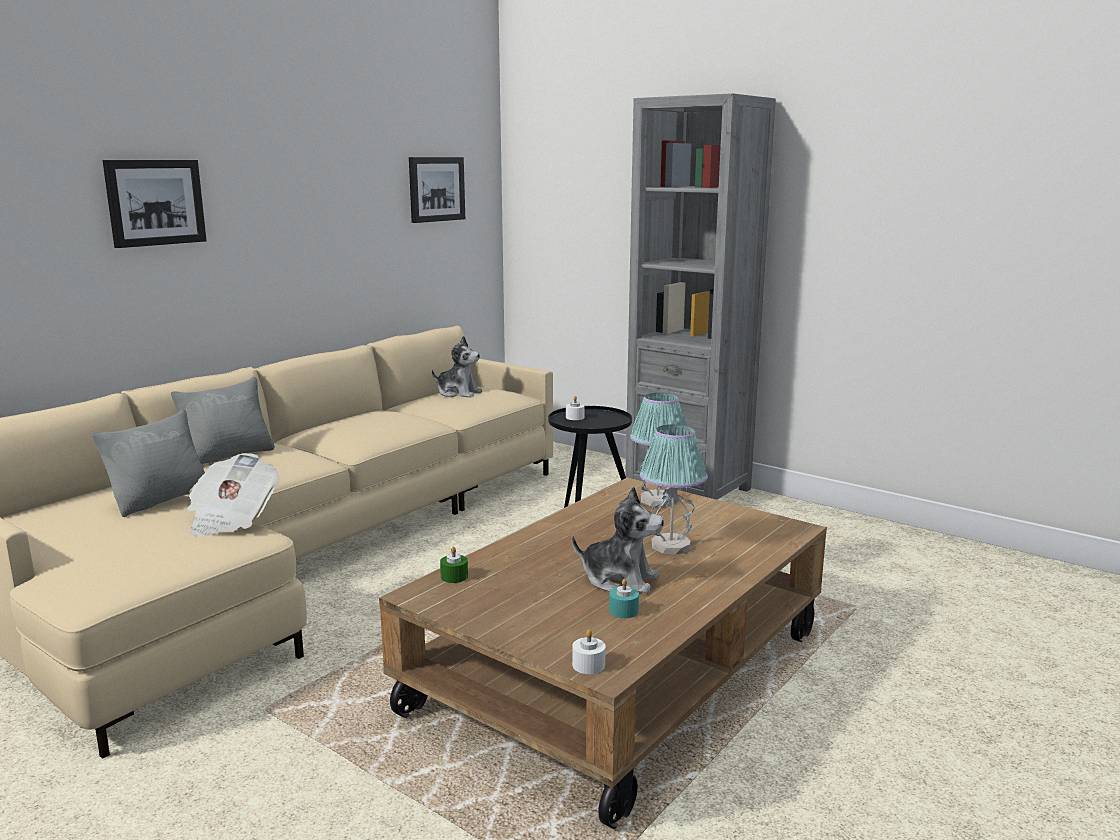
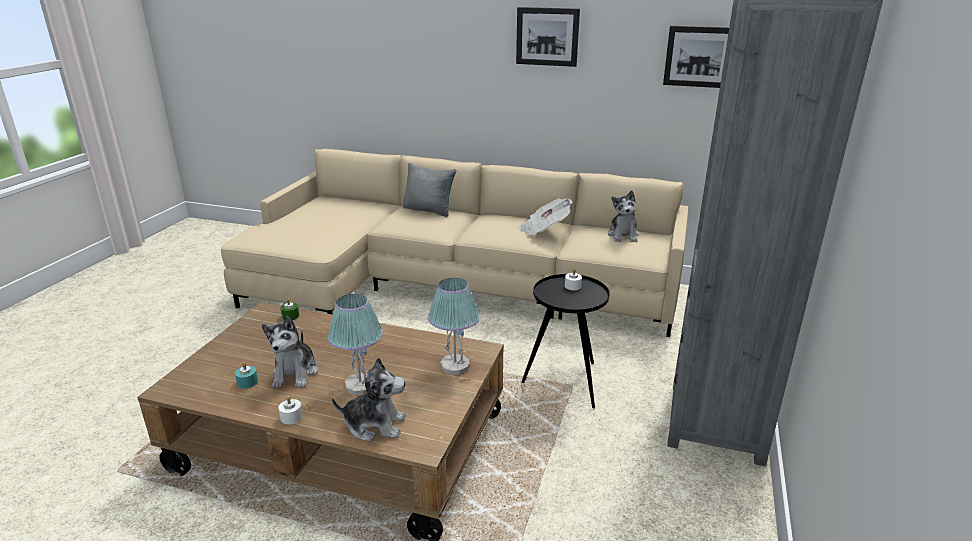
camera: 70 degrees right, 10 degrees up
grey pillow [92,409,205,517] -> none
picture [102,160,207,248] -> picture moved to [516,7,580,67]
newspaper [187,453,280,536] -> newspaper moved to [517,199,573,236]
white candle [572,629,606,674] -> white candle moved to [278,396,303,424]
none -> plush toy [332,357,406,442]

